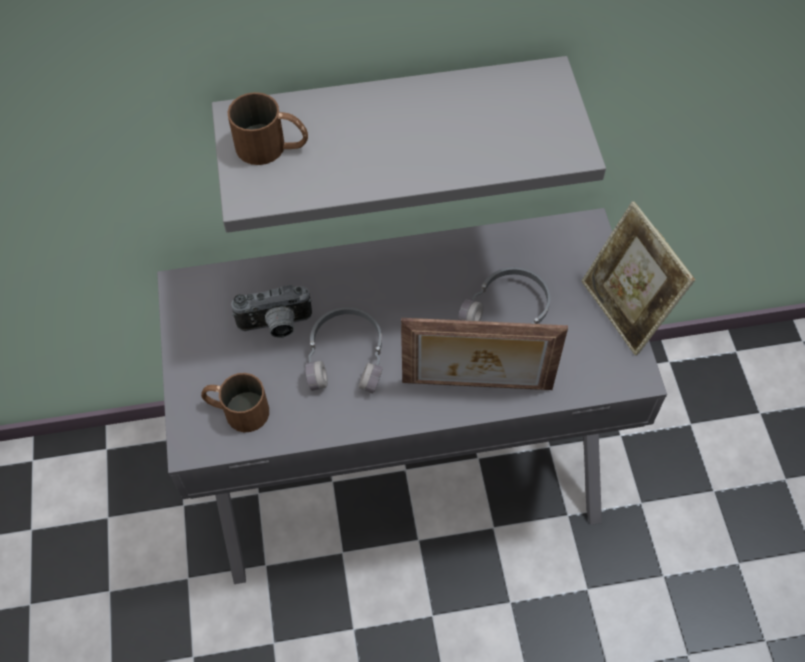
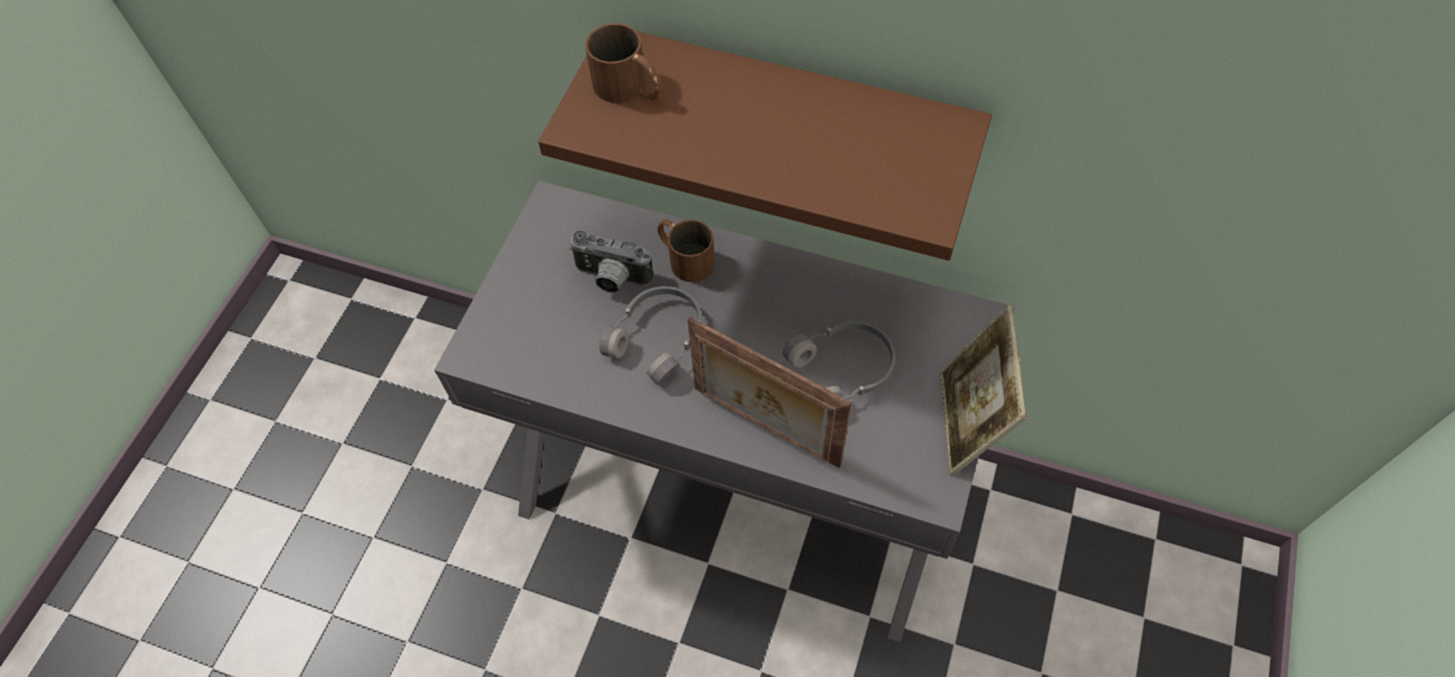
camera: 30 degrees right, 0 degrees up
brown mug [201,373,269,432] -> brown mug moved to [657,220,715,282]
grey shelf [212,56,606,233] -> brown shelf [538,24,992,261]

